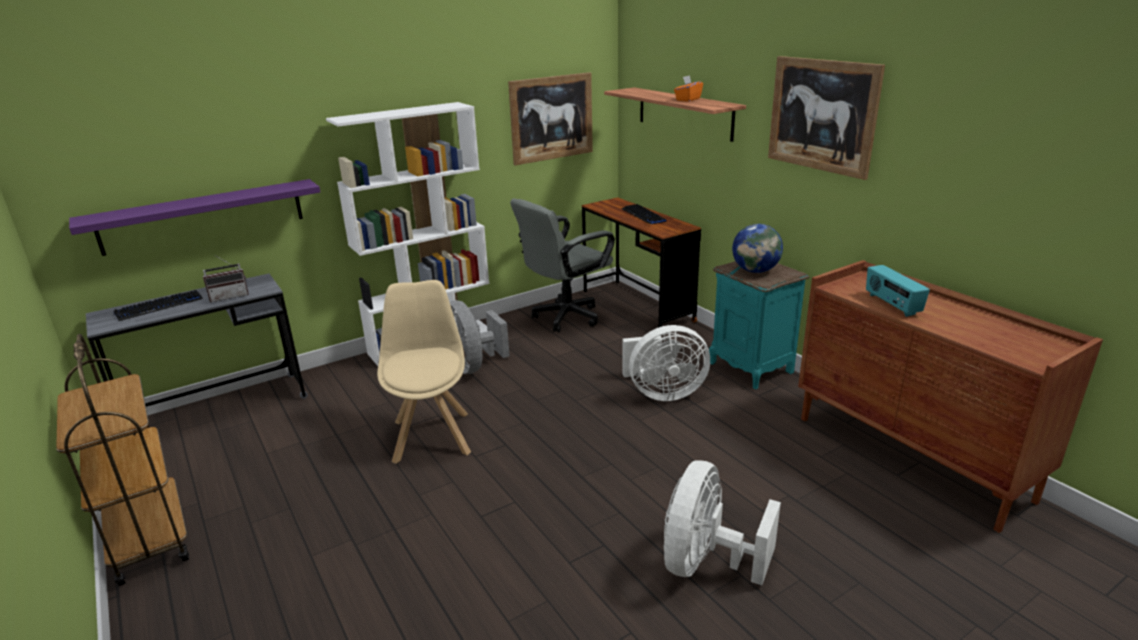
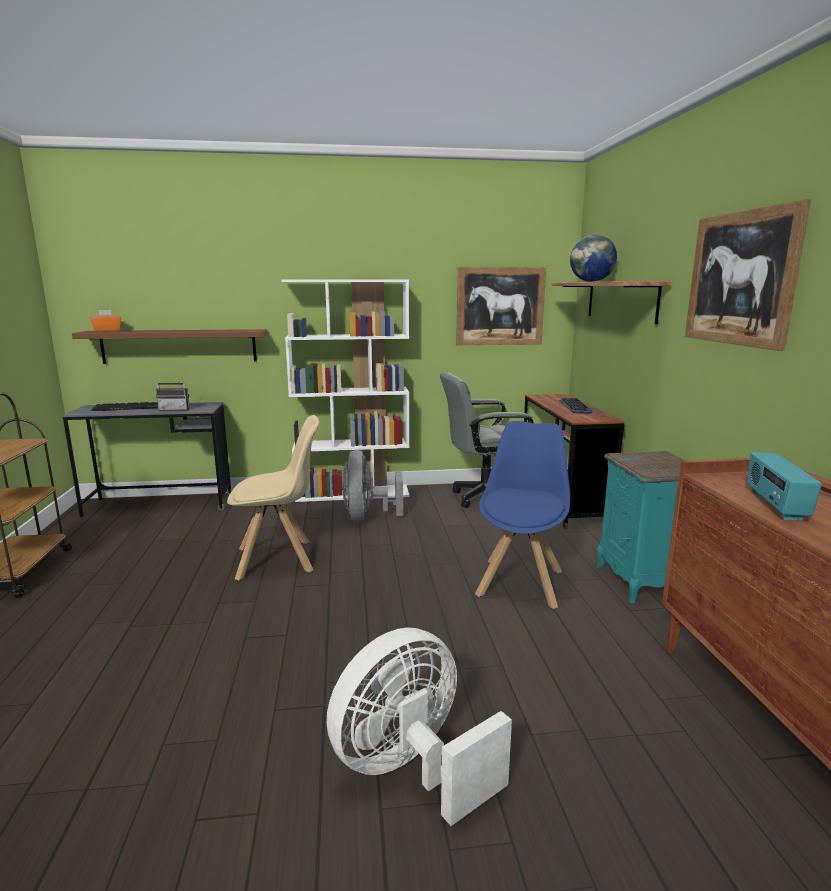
camera: 25 degrees right, 10 degrees down
purple shelf [69,179,320,256] -> brown shelf [72,329,267,364]
beige chair [377,280,471,464] -> beige chair turned 60 degrees clockwise [227,415,320,581]
white fan [623,325,710,401] -> blue chair [475,421,570,609]
orange tissue box [674,75,703,102] -> orange tissue box moved to [90,310,121,332]
globe [732,224,783,273] -> globe moved to [570,235,617,282]

